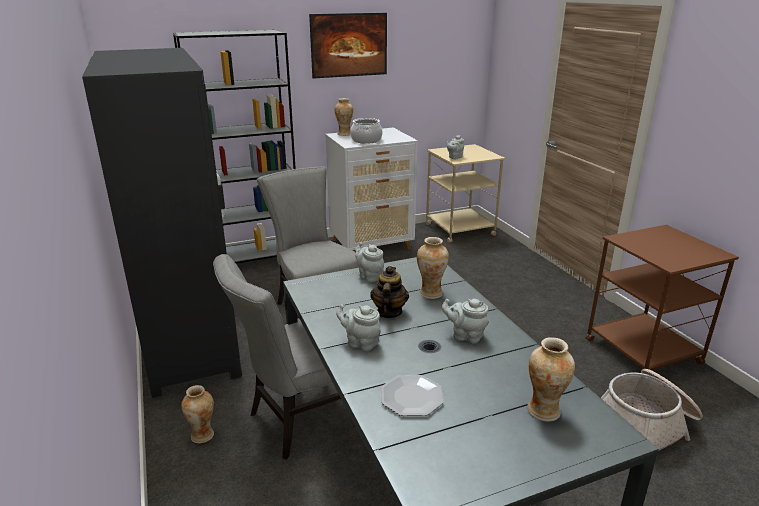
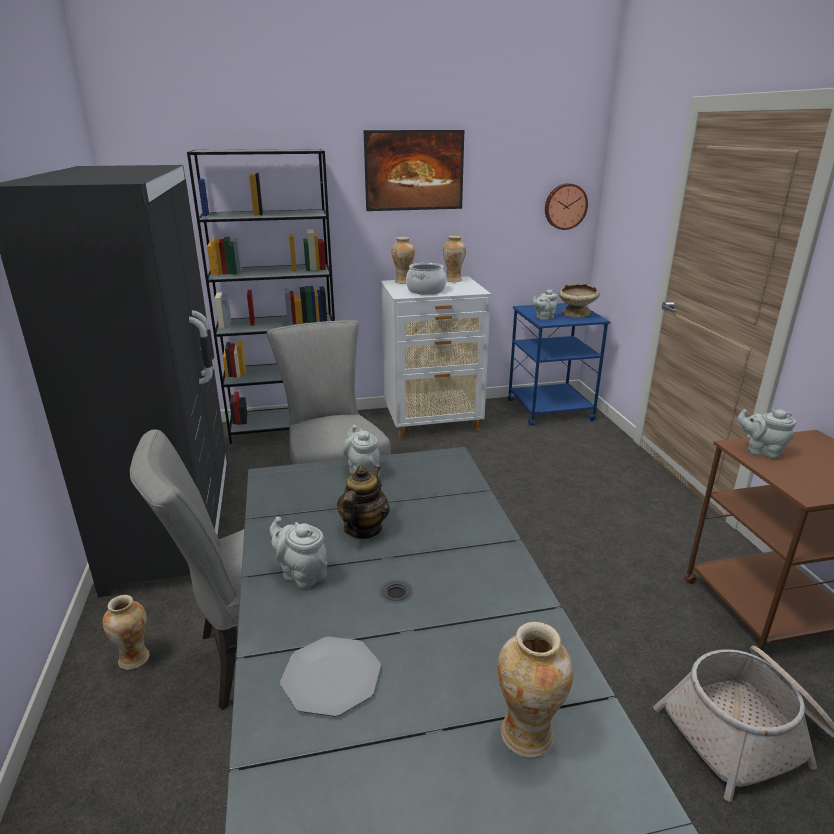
camera: 10 degrees right, 0 degrees up
vase [417,237,449,299] -> vase moved to [443,236,466,282]
beige cart [425,144,505,243] -> blue cart [507,303,610,426]
grey teapot [442,299,489,344] -> grey teapot moved to [737,409,796,459]
none -> wall clock [545,183,588,230]
none -> beige bowl [559,284,600,318]

